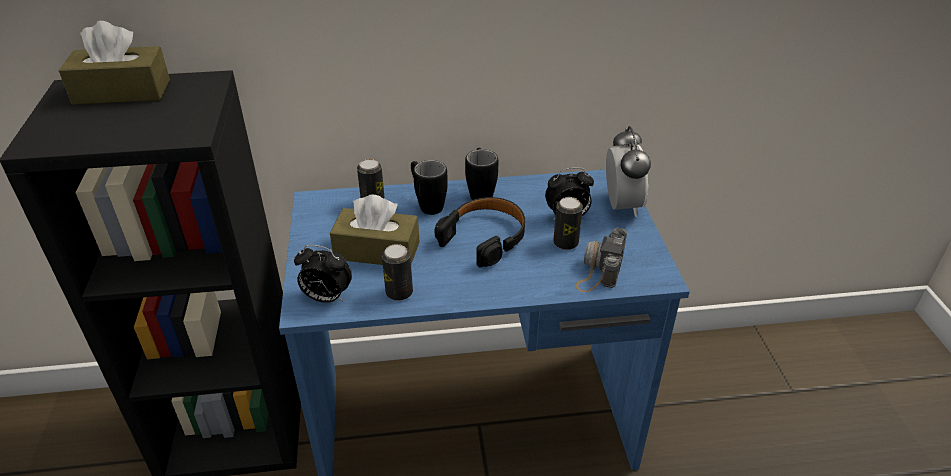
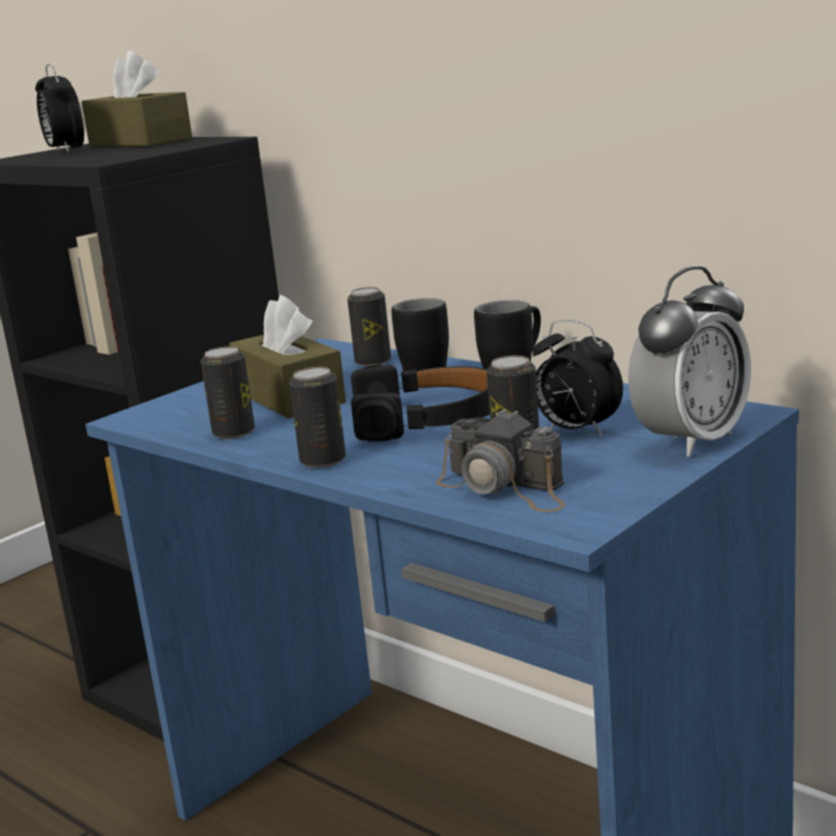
camera: 50 degrees right, 20 degrees down
alarm clock [294,245,352,303] -> alarm clock moved to [35,64,84,153]
camera [575,228,627,292] -> camera turned 120 degrees counterclockwise [436,409,565,512]
none -> can [289,367,346,468]

